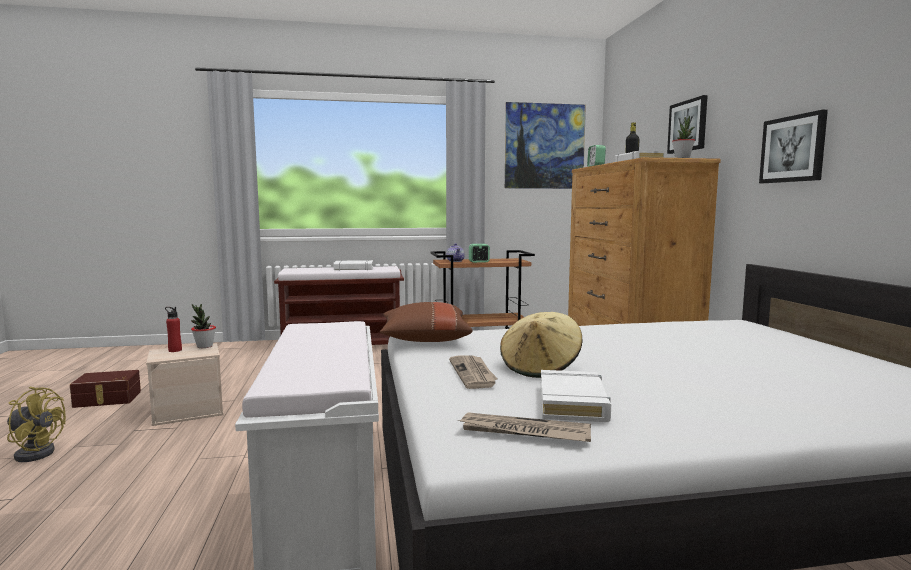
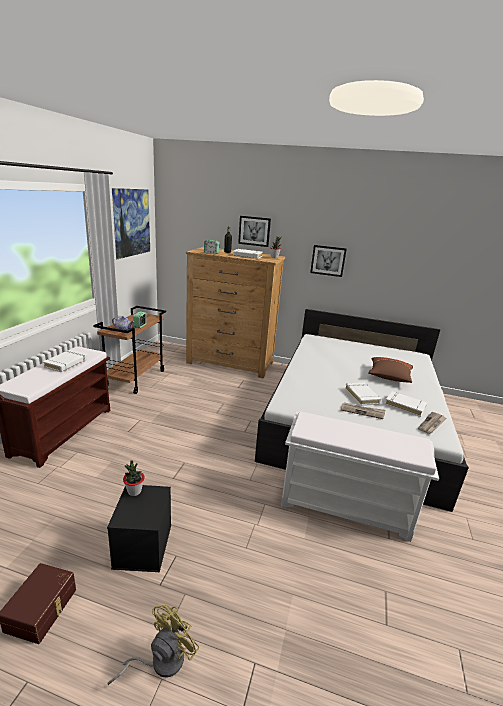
camera: 65 degrees left, 15 degrees up
beige storage box [146,343,223,426] -> black storage box [107,485,171,572]
red bottle [165,307,182,352] -> none
brown pillow [380,302,473,342] -> brown pillow moved to [368,357,413,383]
beige hat [500,312,583,378] -> white book [345,383,381,406]

